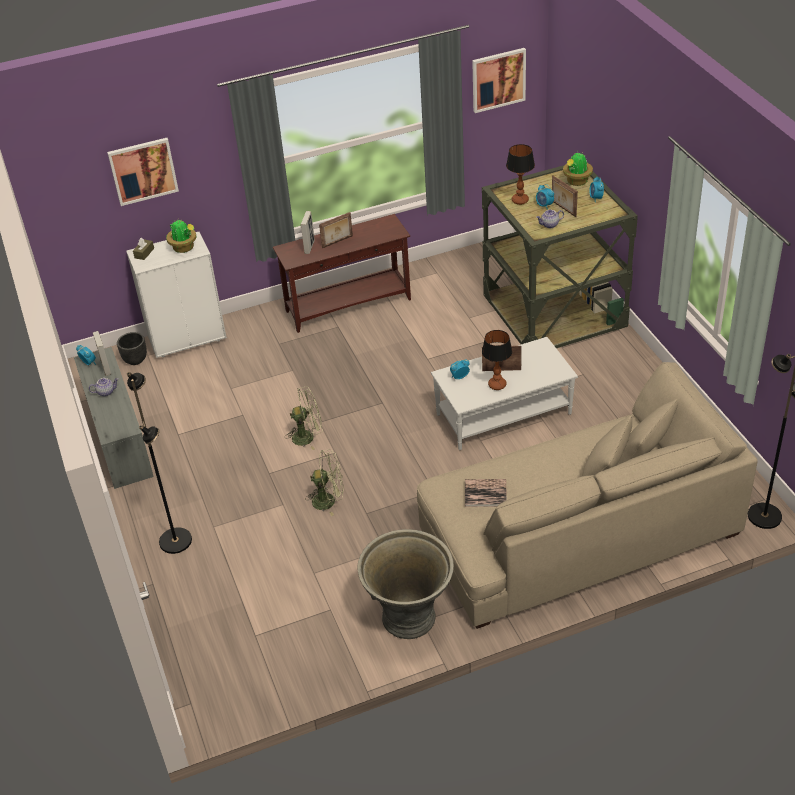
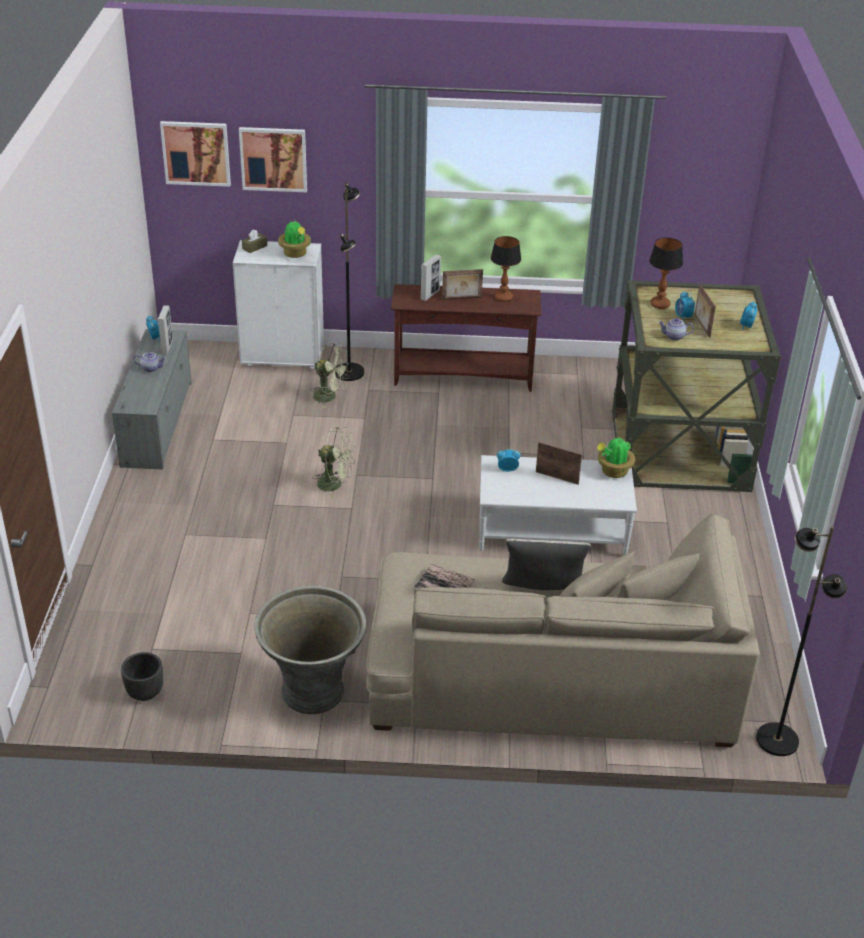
camera: 20 degrees right, 5 degrees down
black planter [117,332,147,365] -> black planter moved to [121,652,163,701]
black floor lamp [127,372,192,554] -> black floor lamp moved to [334,182,364,381]
green fan [305,449,344,516] -> green fan moved to [310,342,350,408]
picture [472,48,526,113] -> picture moved to [160,121,231,187]
table lamp [482,330,512,390] -> table lamp moved to [491,236,521,302]
potted plant [563,150,593,186] -> potted plant moved to [597,436,635,478]
none -> beige pillow [502,539,591,590]

